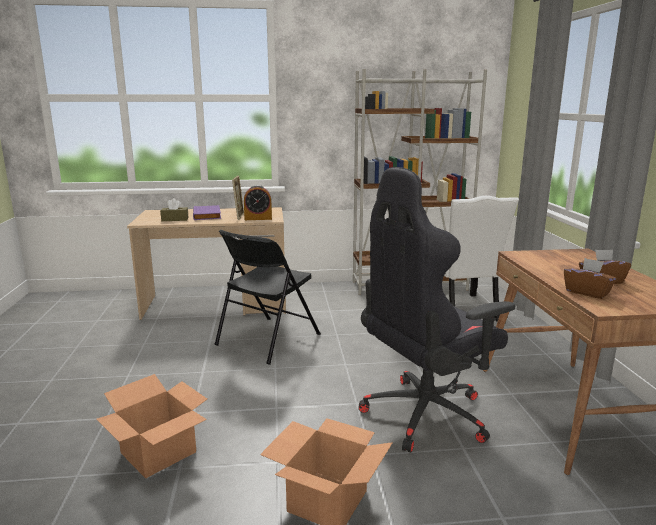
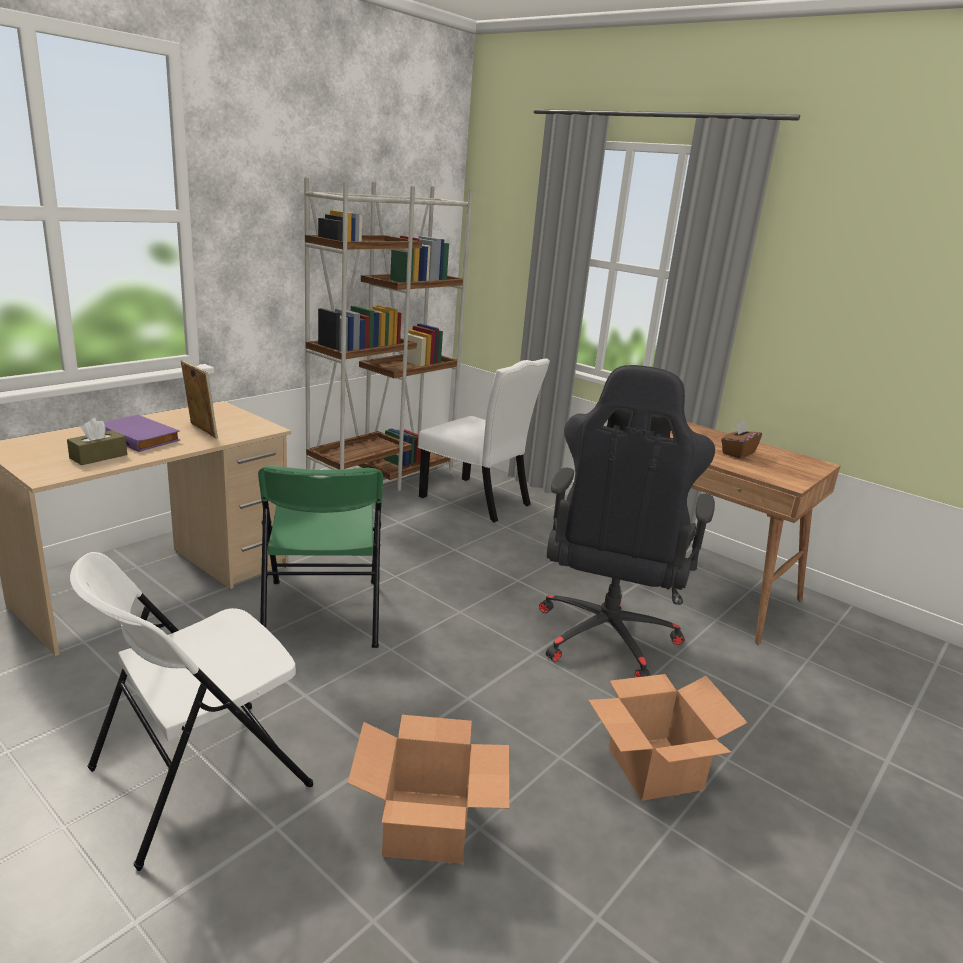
camera: 45 degrees left, 5 degrees up
black chair [215,230,321,365] -> green chair [258,466,383,648]
alarm clock [244,185,272,220] -> none
brown tissue box [564,258,617,299] -> none
none -> white chair [70,552,313,871]

